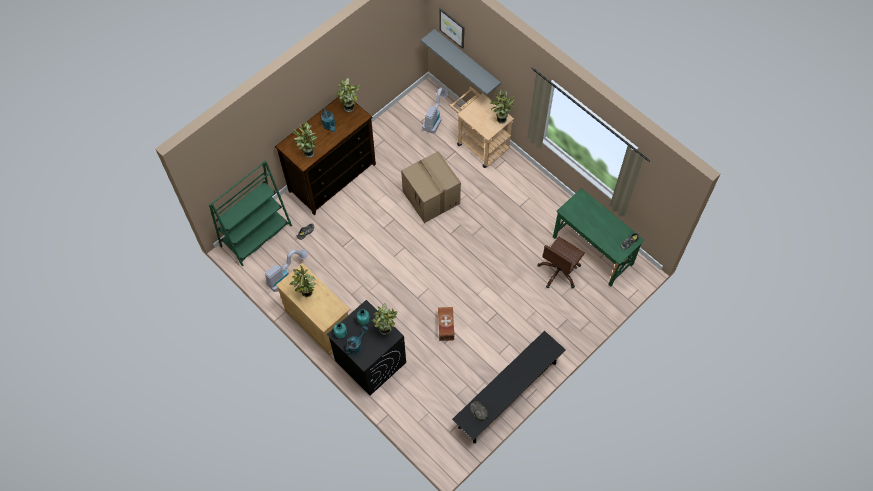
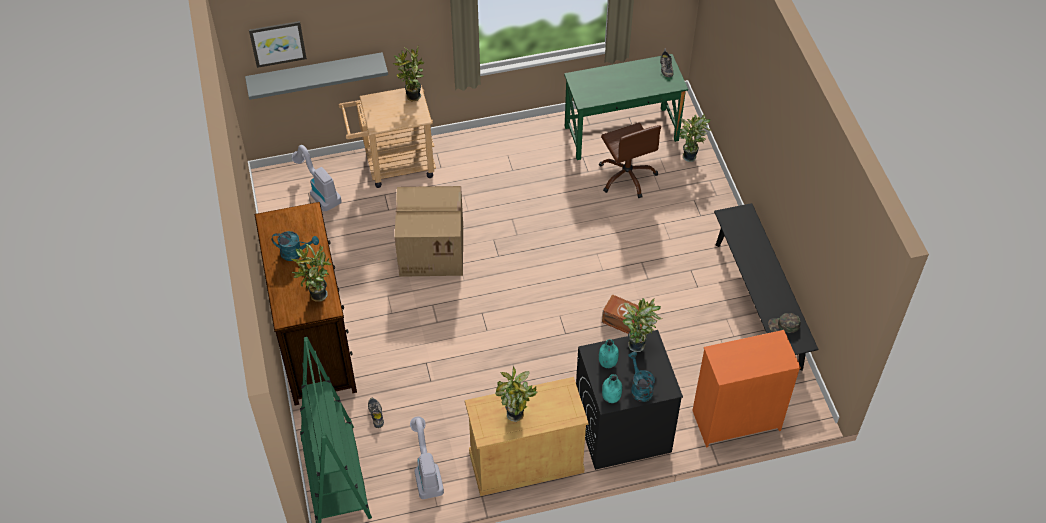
camera: 60 degrees left, 10 degrees down
potted plant [336,78,359,112] -> potted plant moved to [679,114,712,162]
none -> orange dresser [692,330,801,448]

